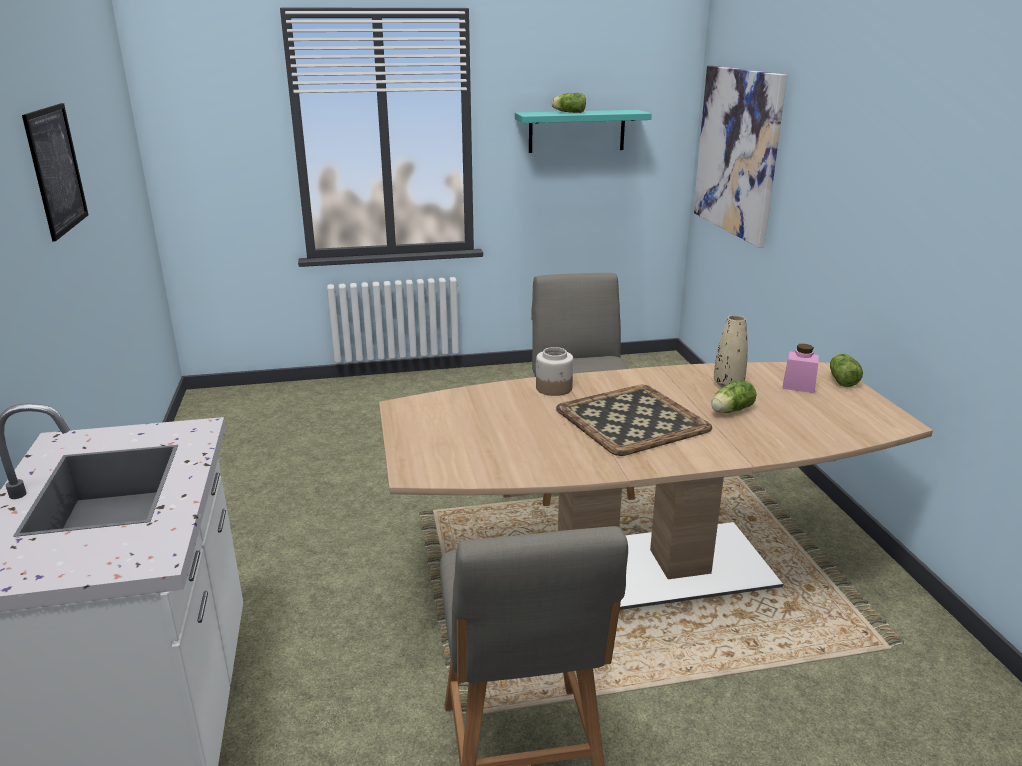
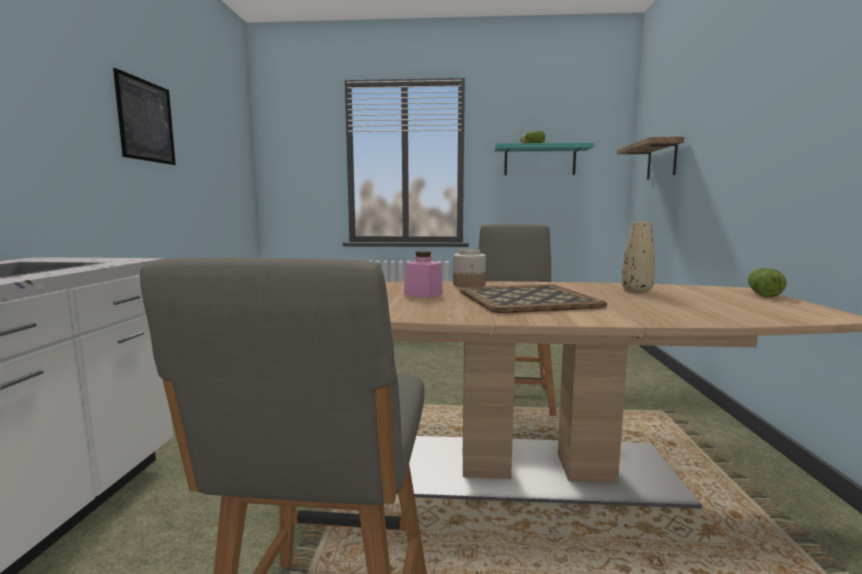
camera: 15 degrees right, 15 degrees down
picture [693,66,787,248] -> shelf [617,137,684,179]
lettuce [711,380,757,413] -> none
pink jar [782,344,819,393] -> pink jar moved to [404,251,443,298]

